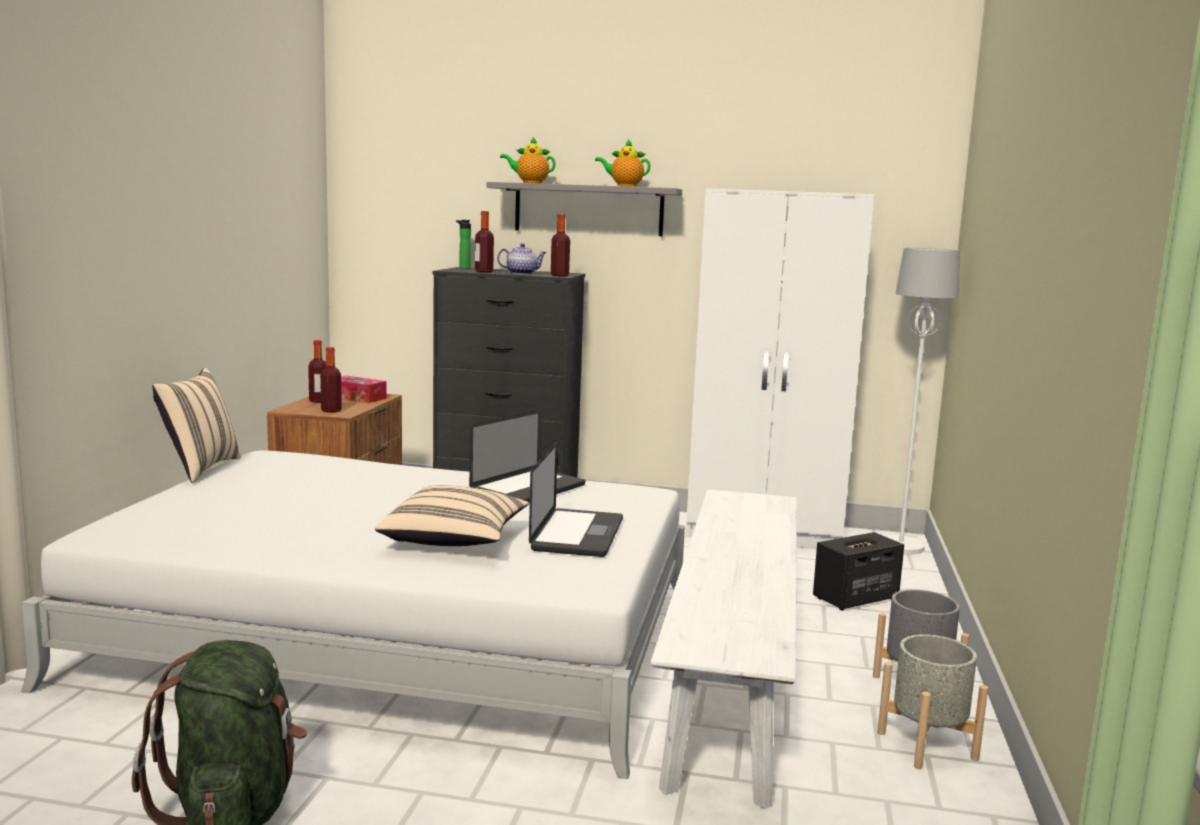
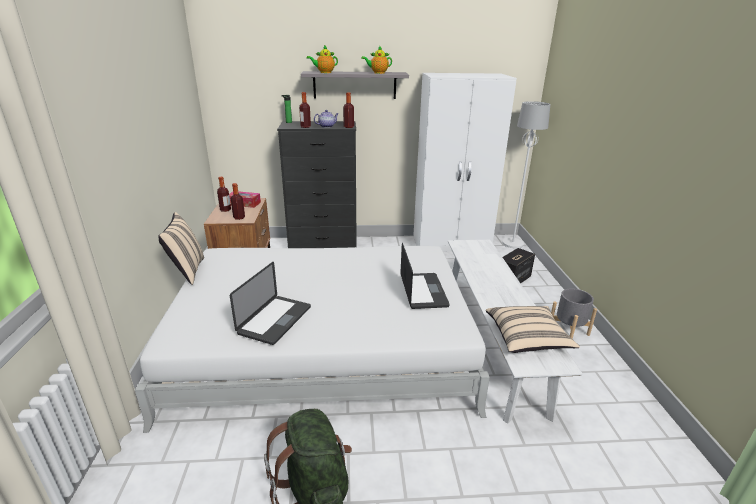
camera: 15 degrees left, 15 degrees up
beige pillow [375,485,529,546] -> beige pillow moved to [486,306,580,353]
laptop [469,410,585,503] -> laptop moved to [230,262,311,345]
grey planter [877,634,988,769] -> none

